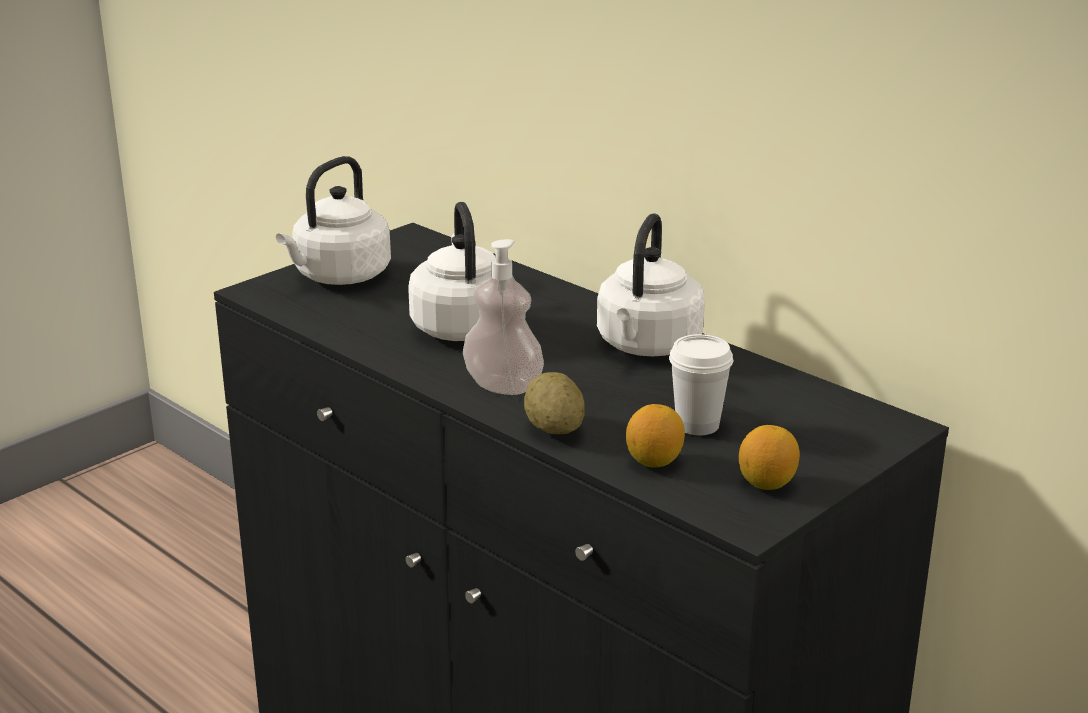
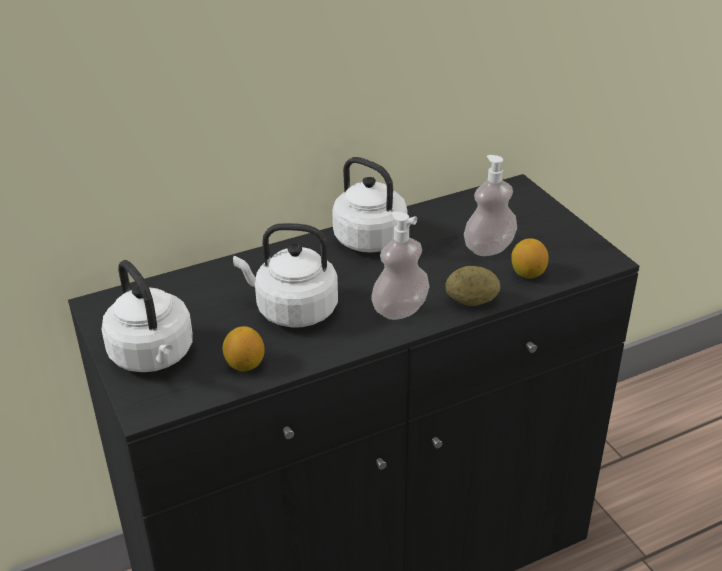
camera: 70 degrees left, 10 degrees up
white cup [669,334,733,435] -> soap dispenser [464,155,517,256]
lemon [739,425,800,490] -> lemon moved to [222,326,265,372]

